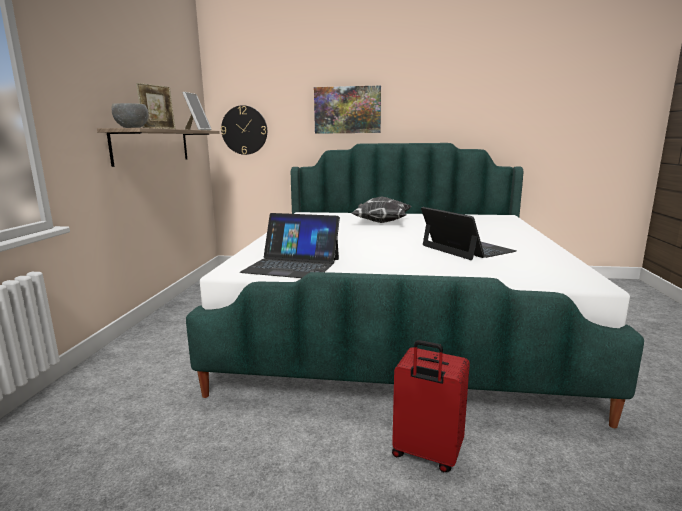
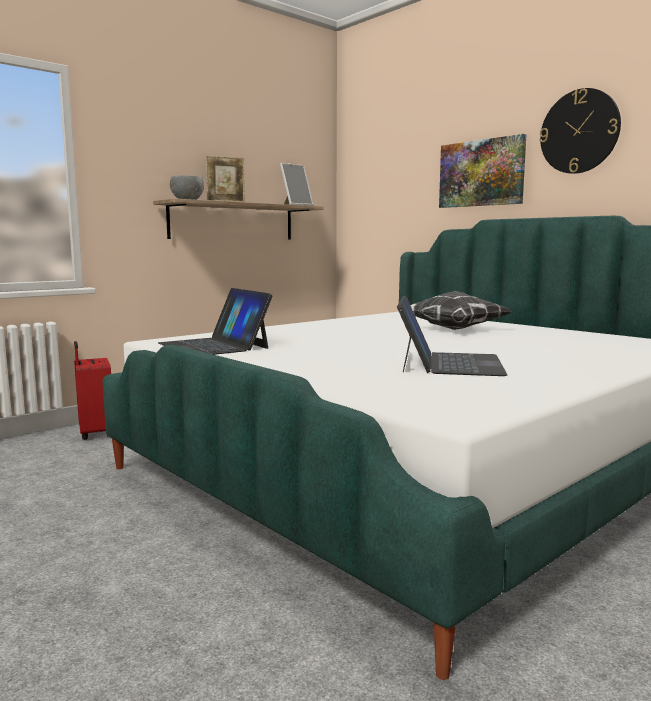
camera: 40 degrees right, 5 degrees down
wall clock [221,105,267,155] -> wall clock moved to [540,88,621,174]
red suitcase [392,340,470,472] -> red suitcase moved to [74,341,111,440]

